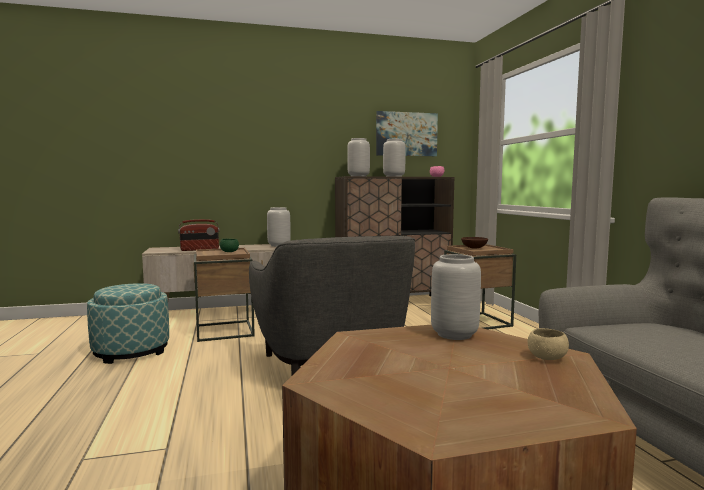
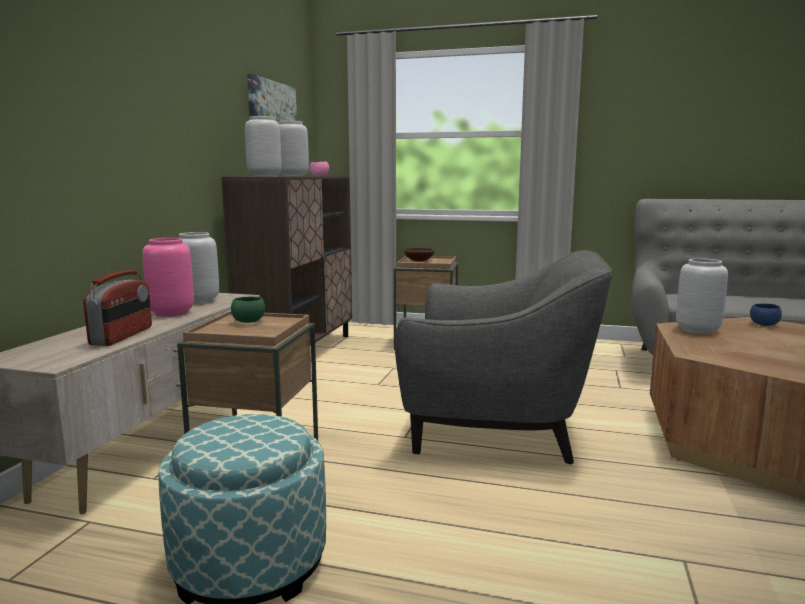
camera: 60 degrees left, 5 degrees up
beige bowl [528,328,569,360] -> blue bowl [750,304,782,326]
none -> pink vase [142,238,194,317]

